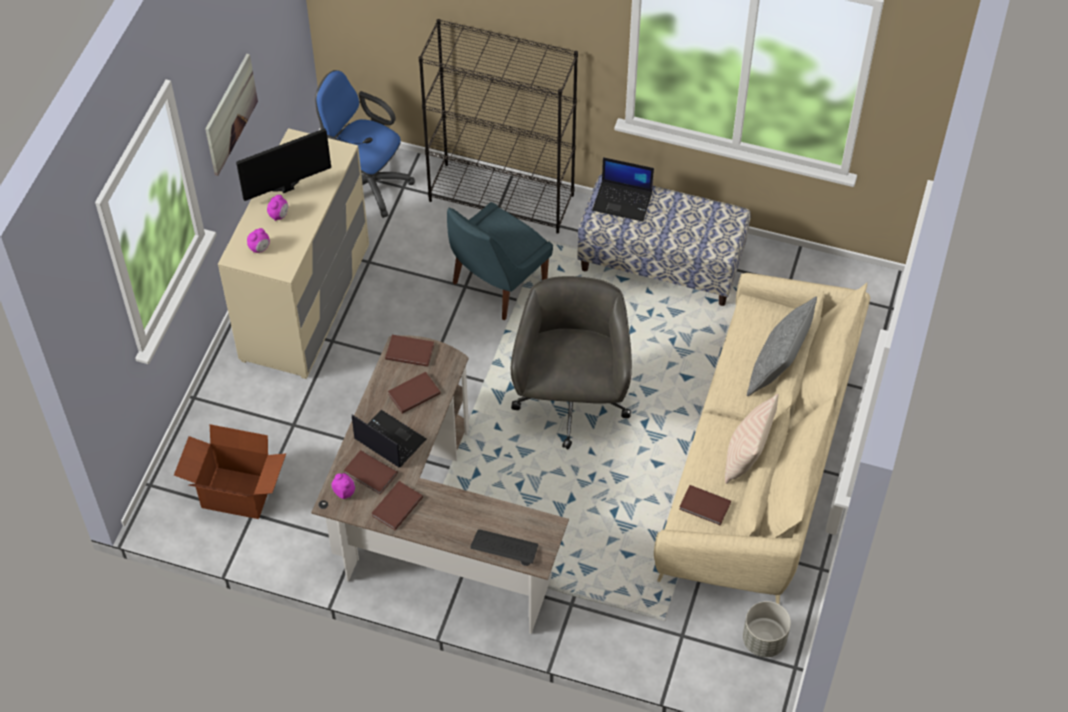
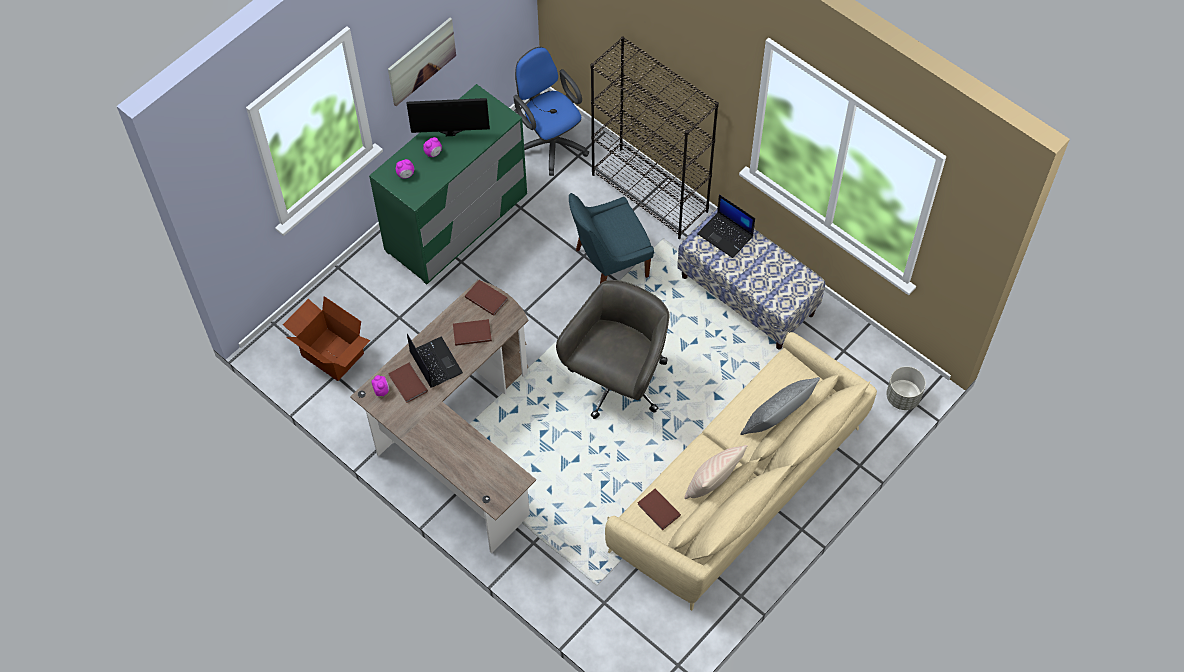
camera: 25 degrees right, 5 degrees up
beige dresser [218,128,369,379] -> green dresser [369,84,527,285]
brown book [371,481,423,530] -> none
keyboard [470,529,539,564] -> none
grey planter [743,601,791,657] -> grey planter moved to [886,366,926,410]

